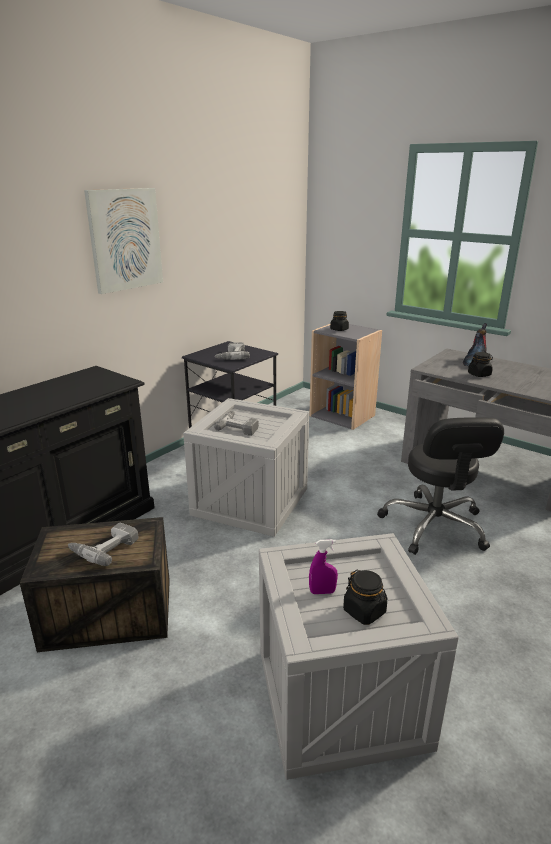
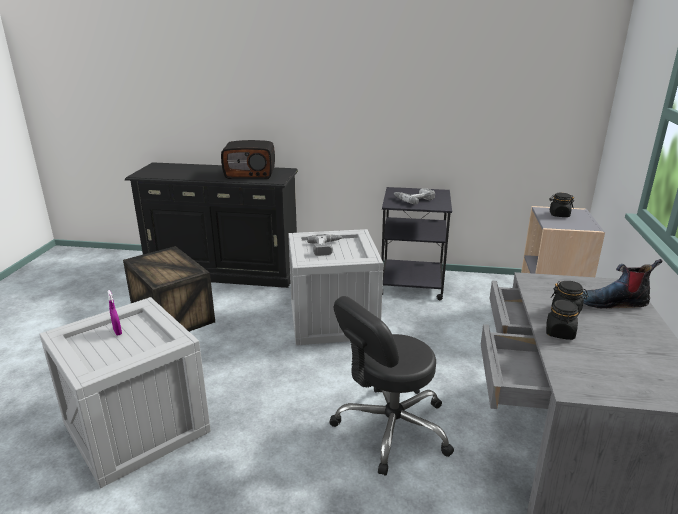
camera: 60 degrees right, 0 degrees up
power drill [68,523,139,566] -> none
picture [84,188,163,294] -> none
black jar [343,569,388,625] -> black jar moved to [546,299,578,340]
none -> radio [221,140,275,179]

